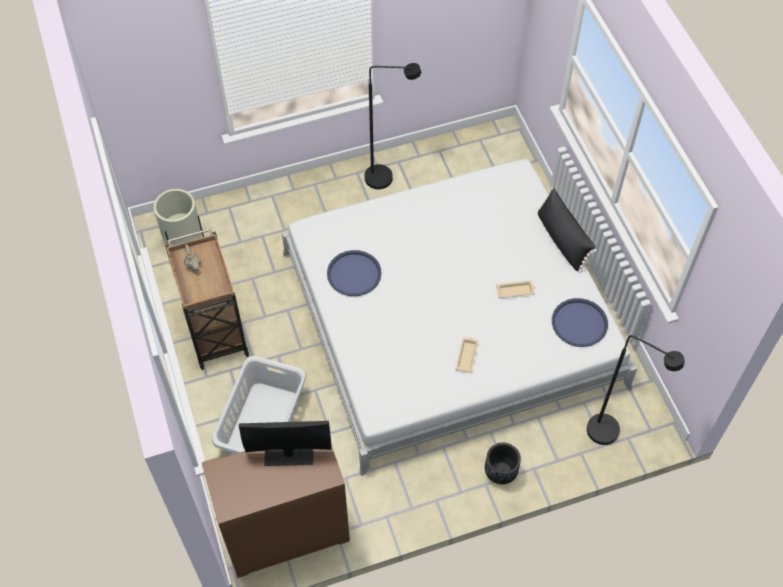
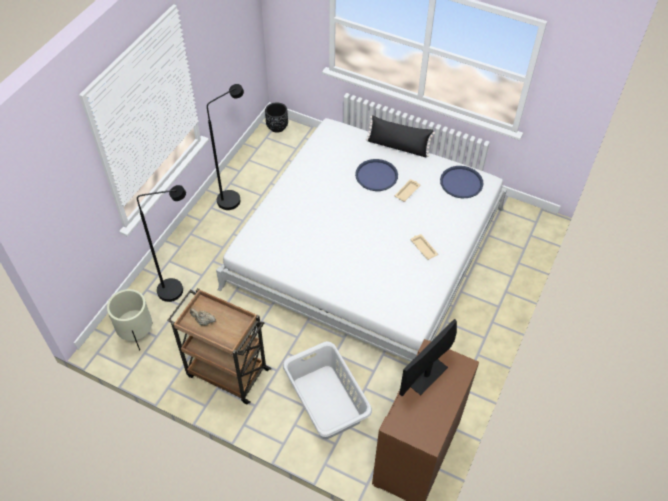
camera: 45 degrees left, 5 degrees down
blue tray [327,250,382,296] -> blue tray moved to [355,159,398,191]
black planter [485,443,521,484] -> black planter moved to [265,103,288,133]
black floor lamp [587,335,685,445] -> black floor lamp moved to [137,185,186,302]

